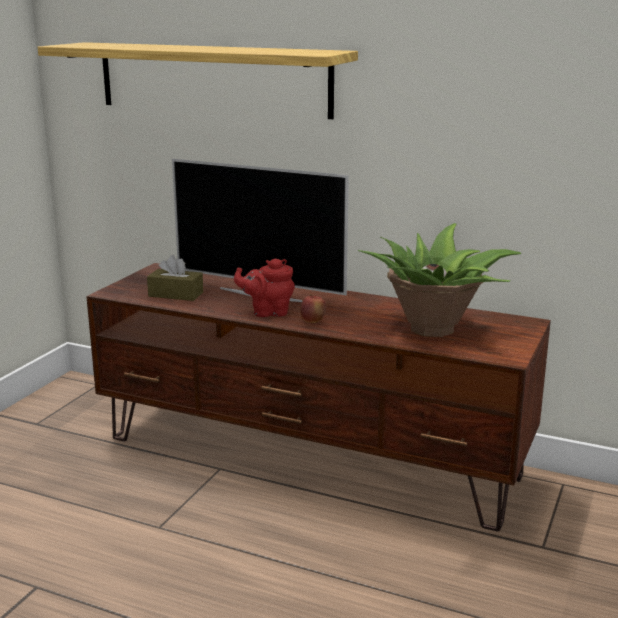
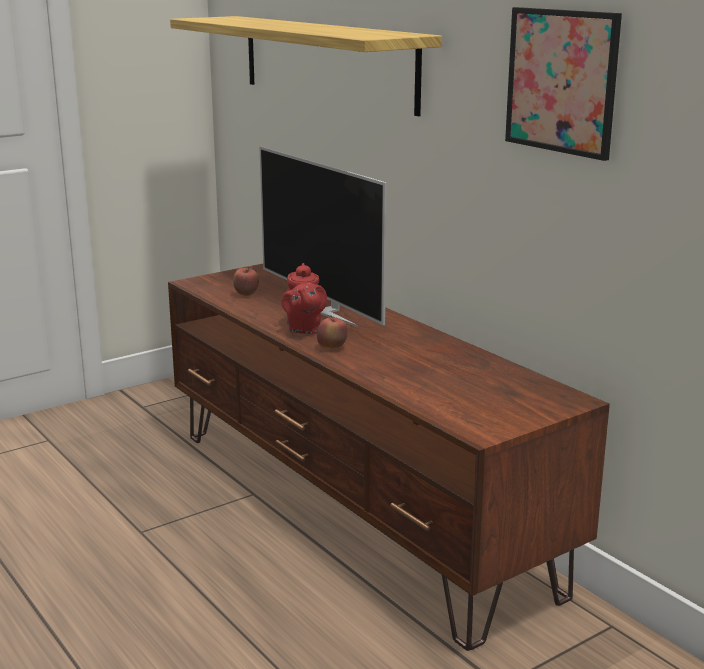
camera: 30 degrees right, 0 degrees up
brown tissue box [147,255,203,301] -> apple [233,267,259,296]
red teapot [234,258,295,317] -> red teapot turned 120 degrees counterclockwise [281,263,327,334]
potted plant [358,223,521,337] -> none
none -> picture [505,7,622,161]

